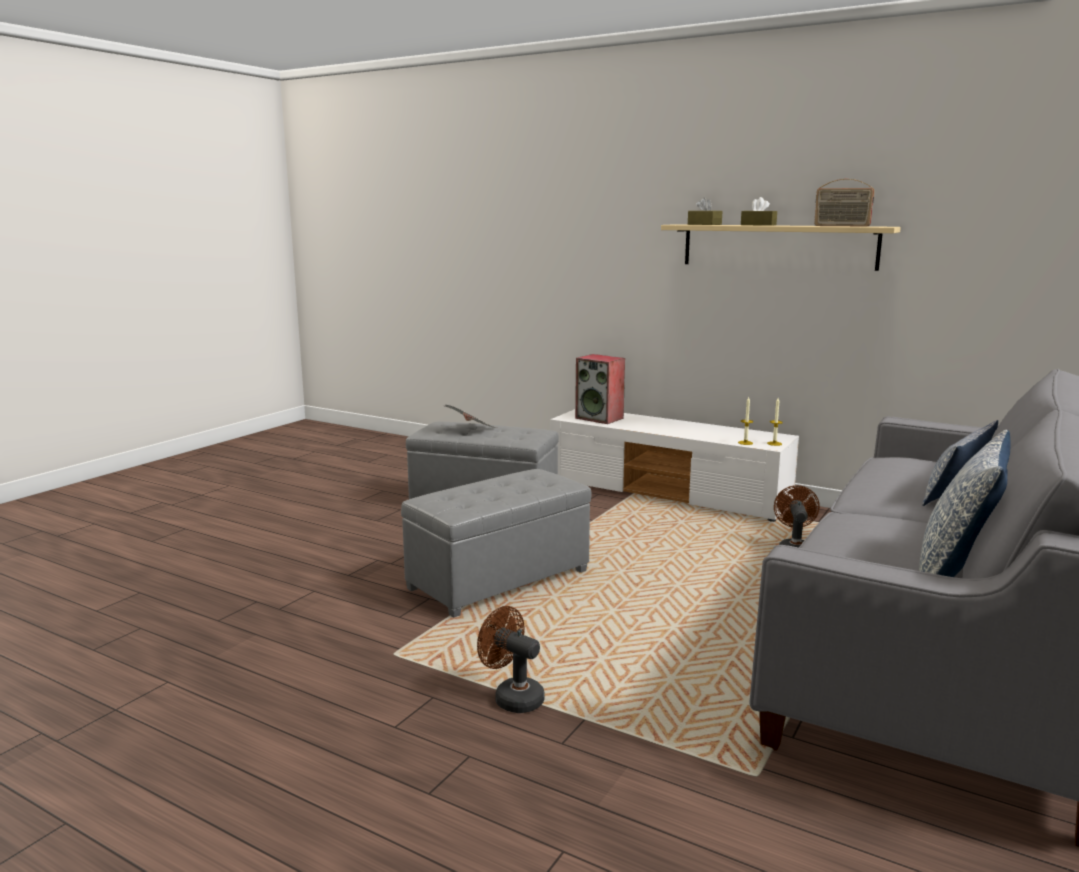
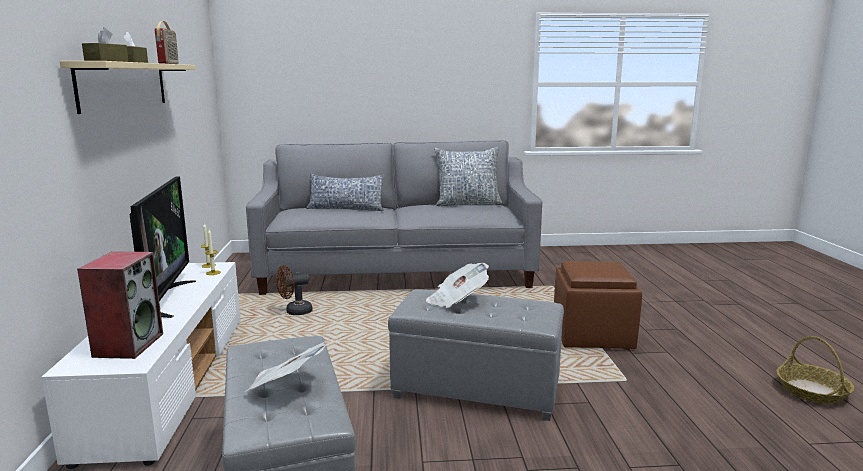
camera: 125 degrees left, 0 degrees up
brown fan [477,606,545,713] -> brown ottoman [554,261,642,350]
none -> television [129,177,196,318]
none -> newspaper [426,263,489,308]
none -> basket [776,336,854,404]

